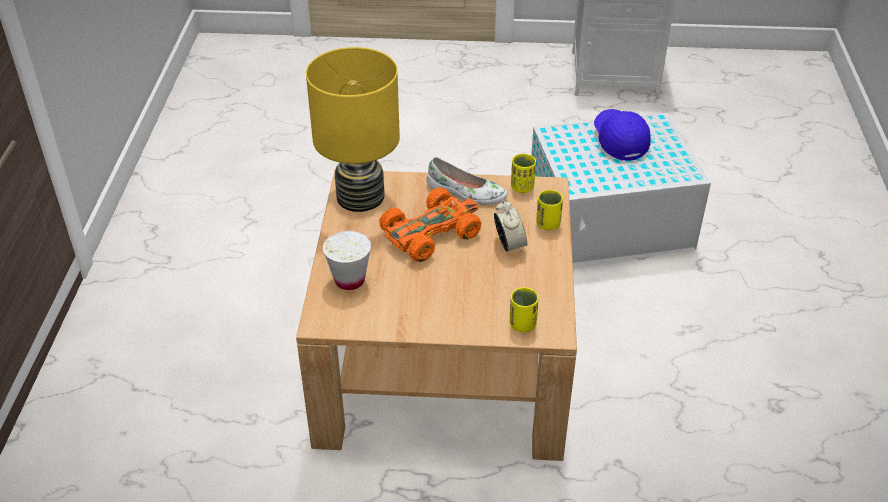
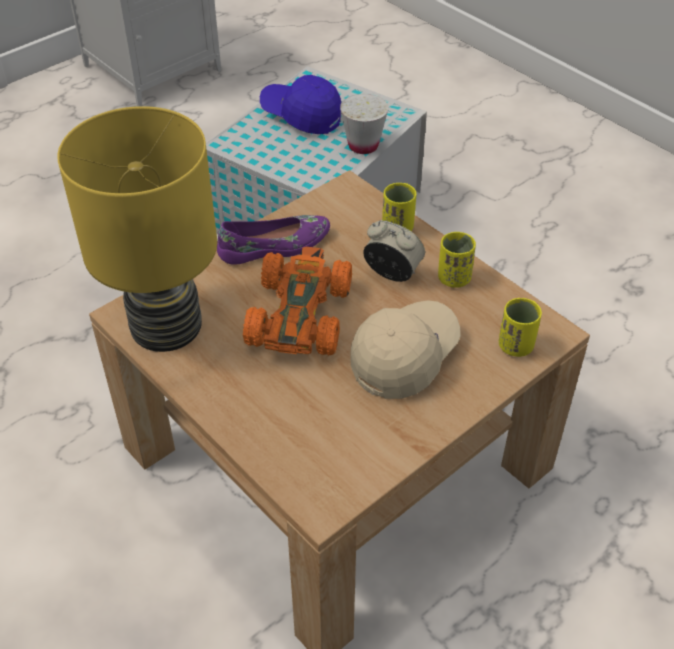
camera: 45 degrees left, 5 degrees up
white cup [323,231,371,290] -> white cup moved to [340,94,389,154]
white shoe [426,157,508,205] -> purple shoe [217,215,330,265]
yellow cup [511,154,536,193] -> yellow cup moved to [438,232,476,288]
none -> beige cap [351,300,461,399]

